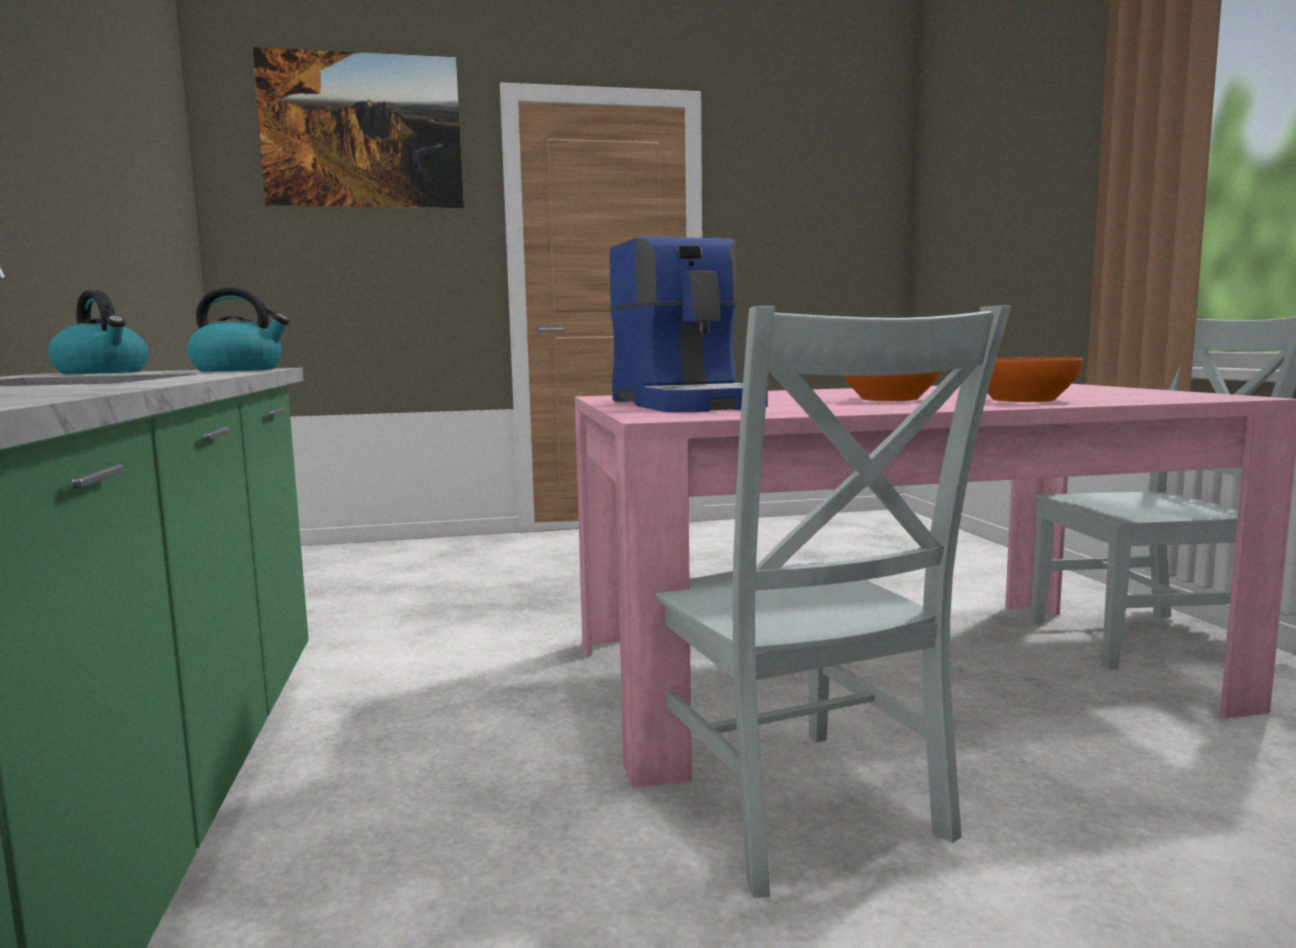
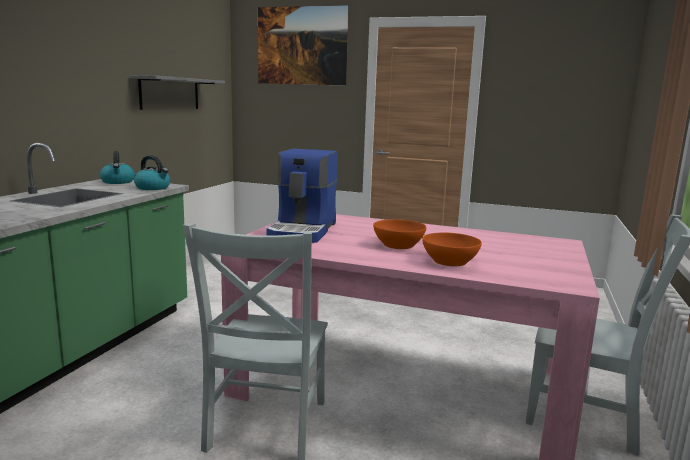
camera: 30 degrees right, 5 degrees up
none -> grey shelf [129,75,225,110]

